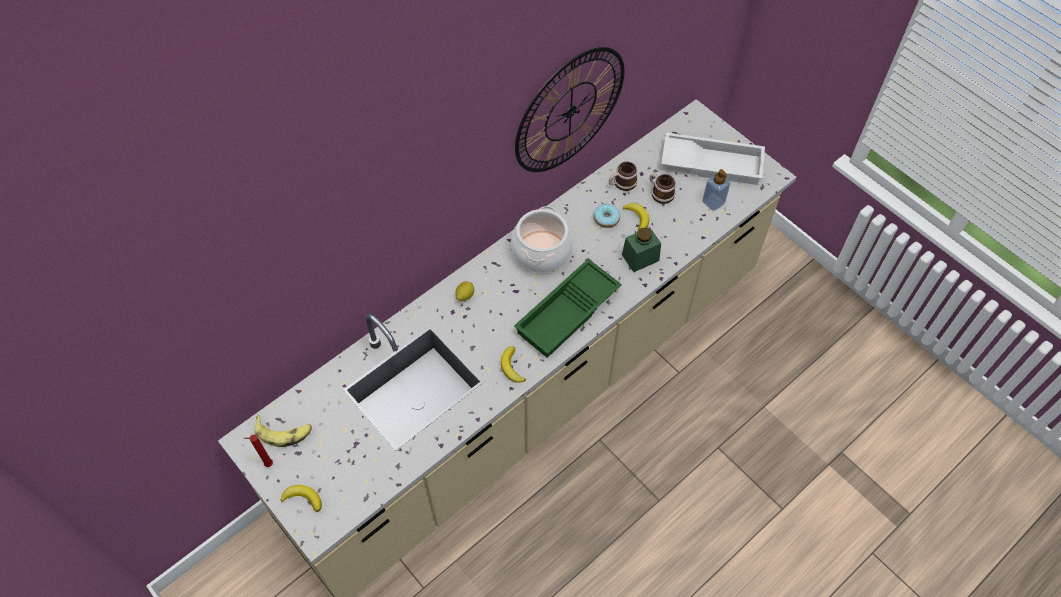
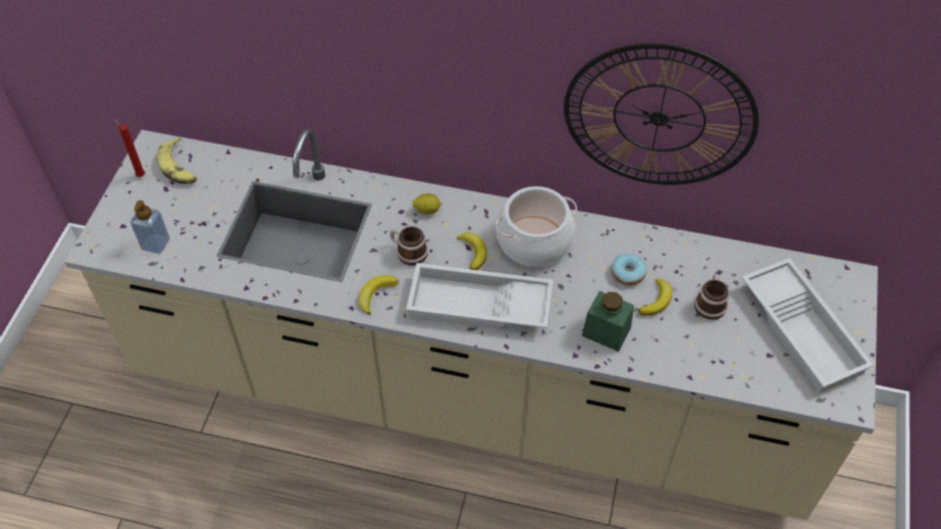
camera: 55 degrees right, 5 degrees down
banana [281,485,322,512] -> banana moved to [457,232,487,270]
green tray [514,259,622,358] -> white tray [406,263,553,329]
mug [609,162,638,191] -> mug moved to [390,226,428,265]
soap dispenser [702,169,730,211] -> soap dispenser moved to [131,200,170,254]

